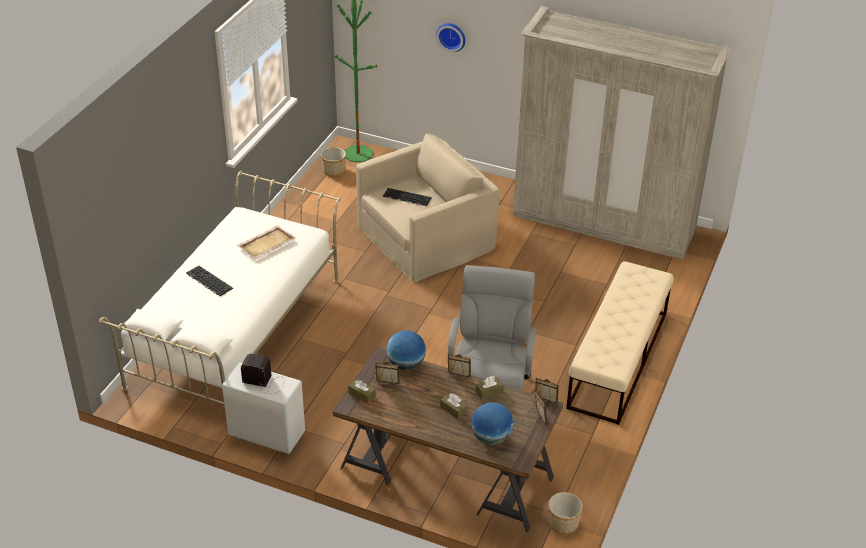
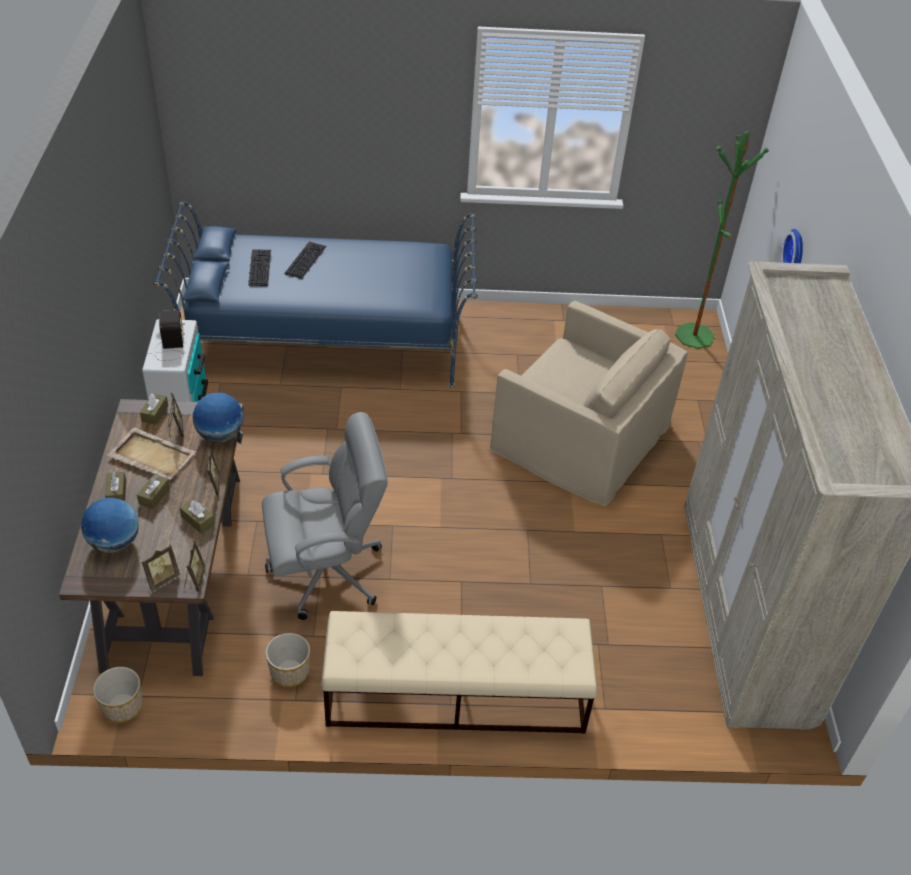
camera: 65 degrees right, 5 degrees up
white bed [99,170,341,425] -> blue bed [153,201,478,387]
beige tray [236,225,296,260] -> beige tray moved to [107,427,197,480]
planter [321,147,346,177] -> planter moved to [266,633,310,687]
keyboard [383,188,432,206] -> keyboard moved to [248,249,271,286]
none -> brown tissue box [105,471,126,501]

